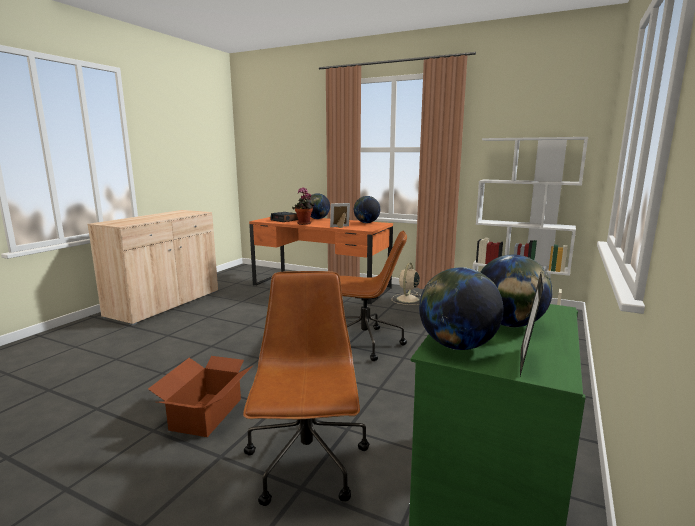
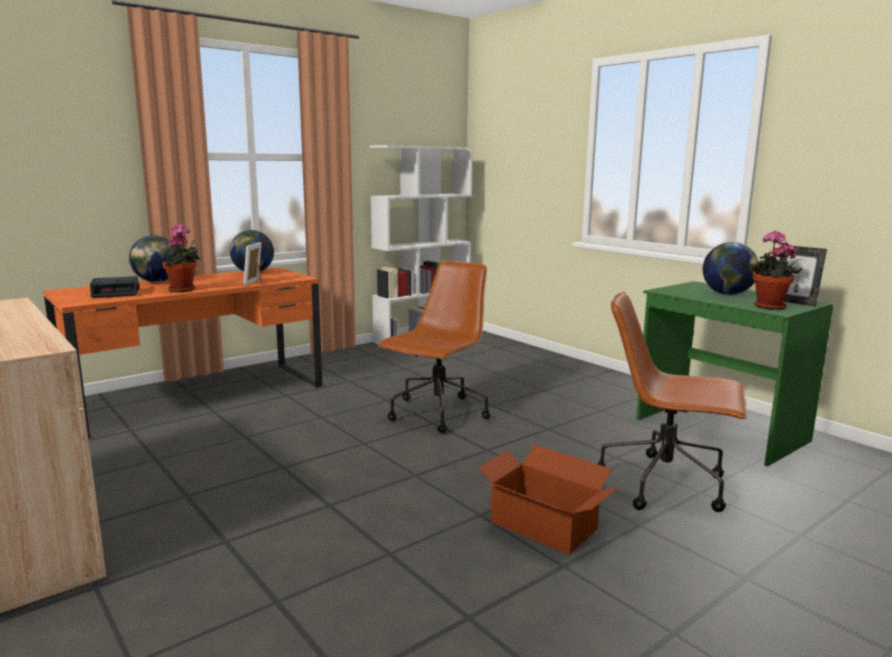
camera: 65 degrees left, 0 degrees up
beige fan [392,263,421,305] -> none
globe [419,267,503,350] -> potted plant [749,230,802,310]

